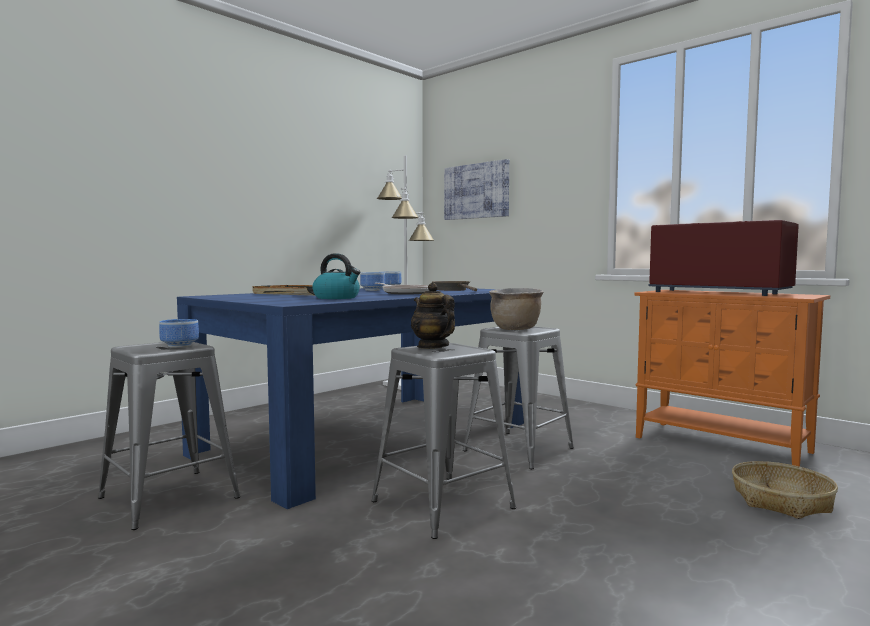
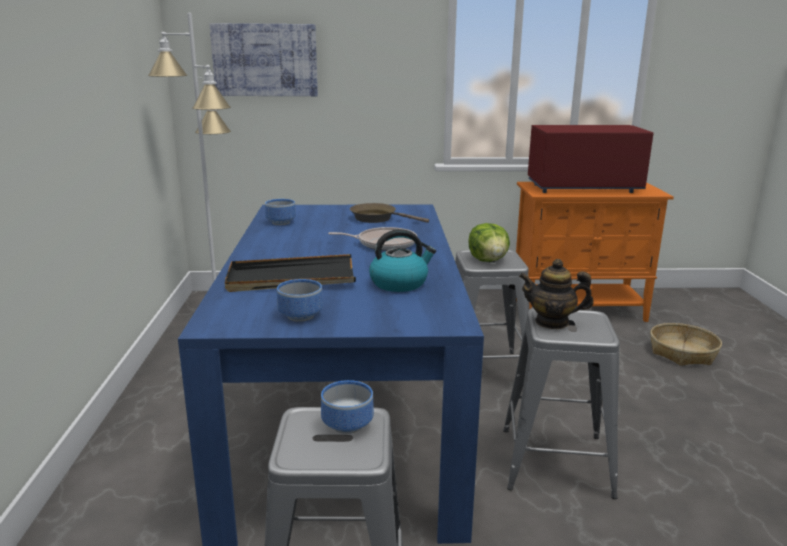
camera: 45 degrees left, 15 degrees up
bowl [360,272,385,291] -> bowl moved to [277,279,323,322]
brown cooking pot [489,288,544,330] -> lettuce [468,223,510,262]

